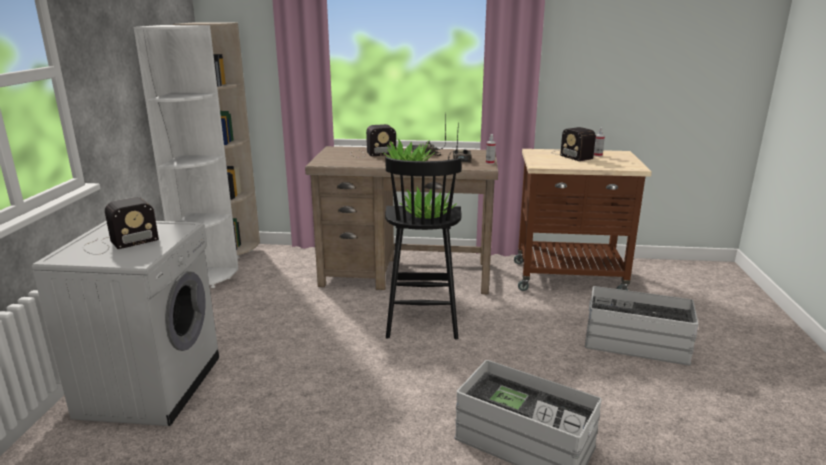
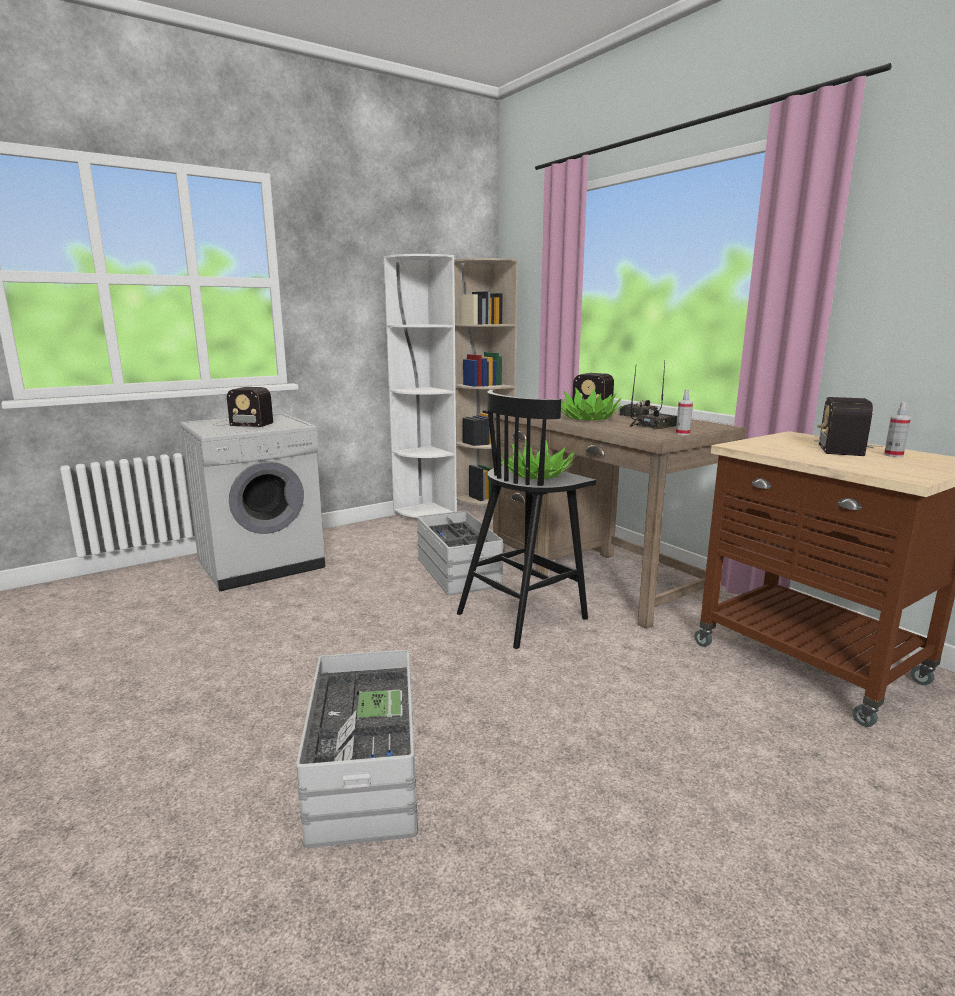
camera: 50 degrees right, 5 degrees down
grey storage box [585,286,699,365] -> grey storage box moved to [417,511,503,595]

